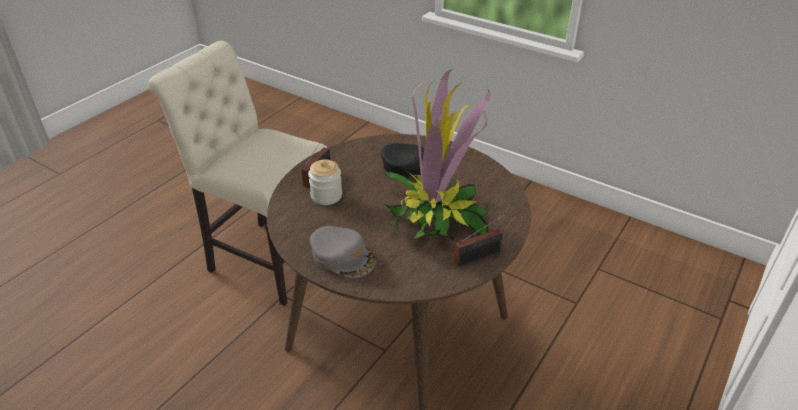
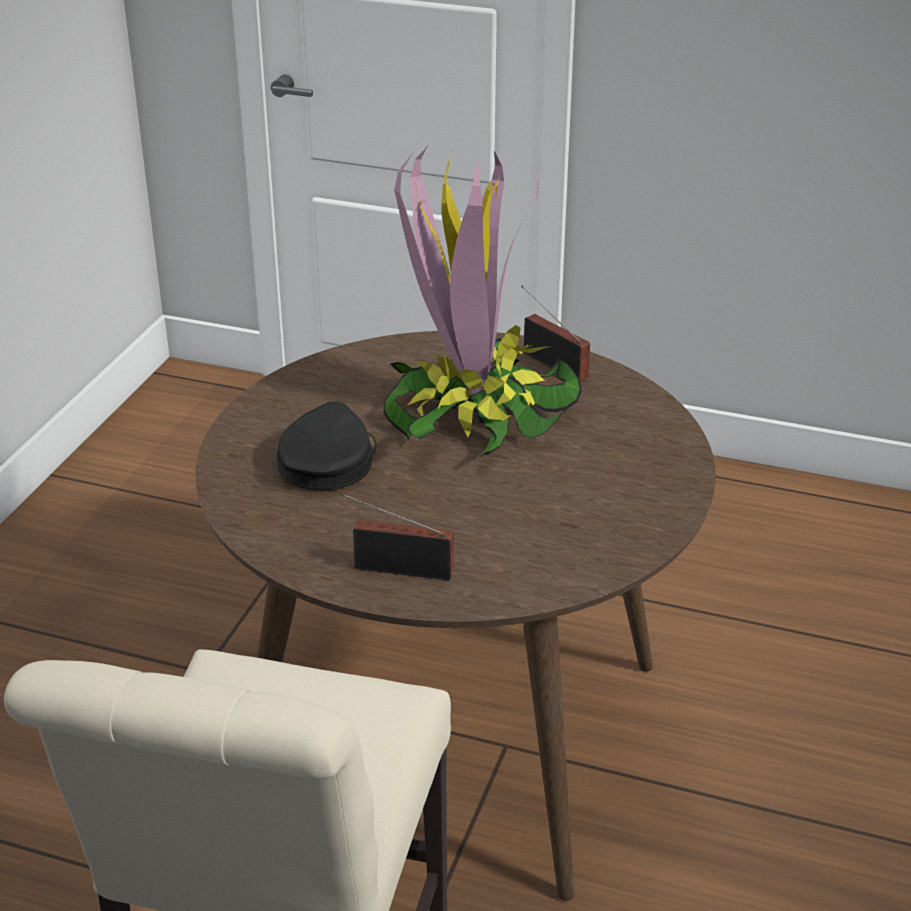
camera: 105 degrees left, 5 degrees down
jar [308,159,342,205] -> none
grey cap [310,226,376,278] -> none

